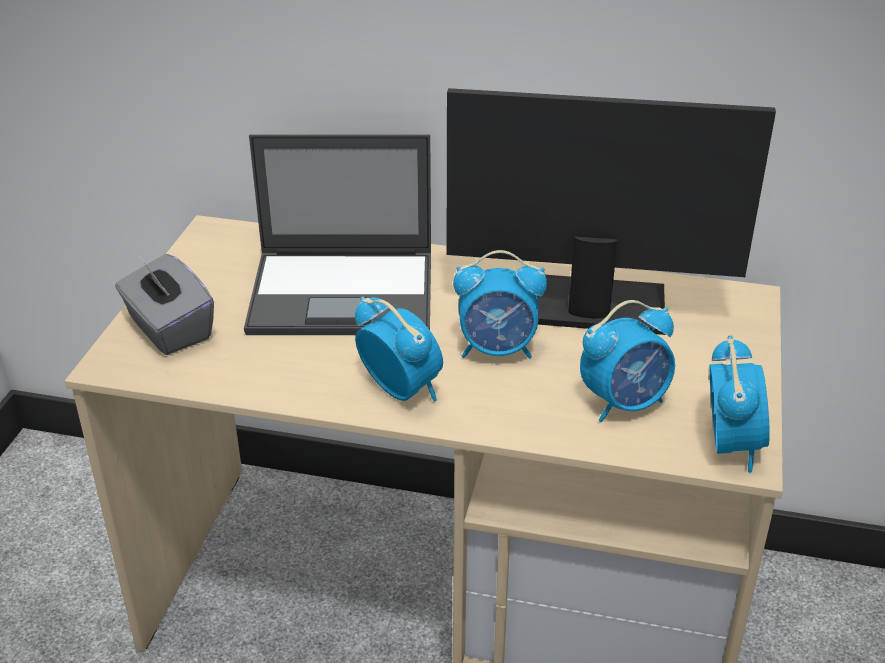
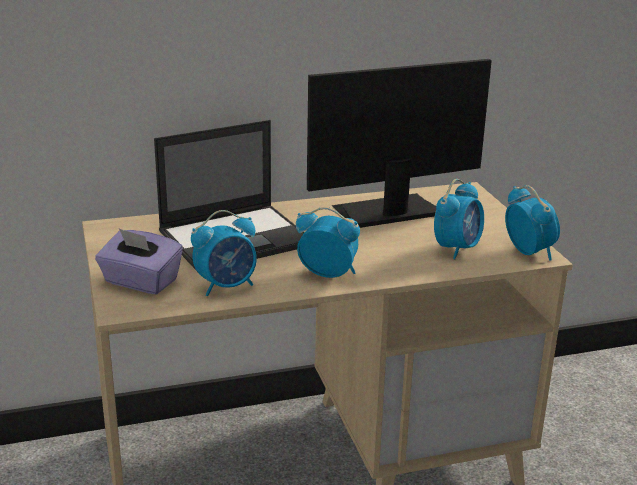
camera: 30 degrees left, 10 degrees down
grey tissue box [115,254,214,355] -> purple tissue box [95,228,183,295]
alarm clock [453,250,547,359] -> alarm clock moved to [191,210,257,296]

